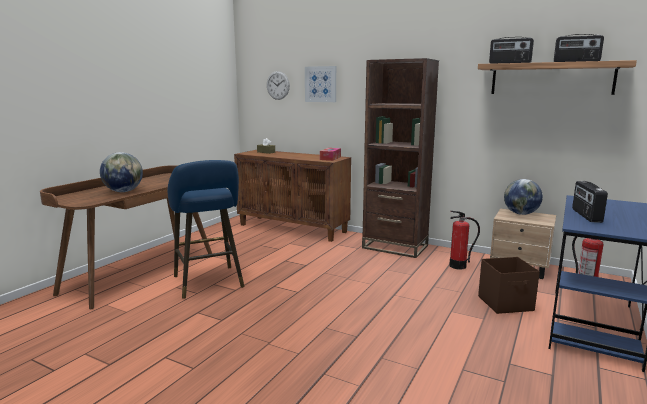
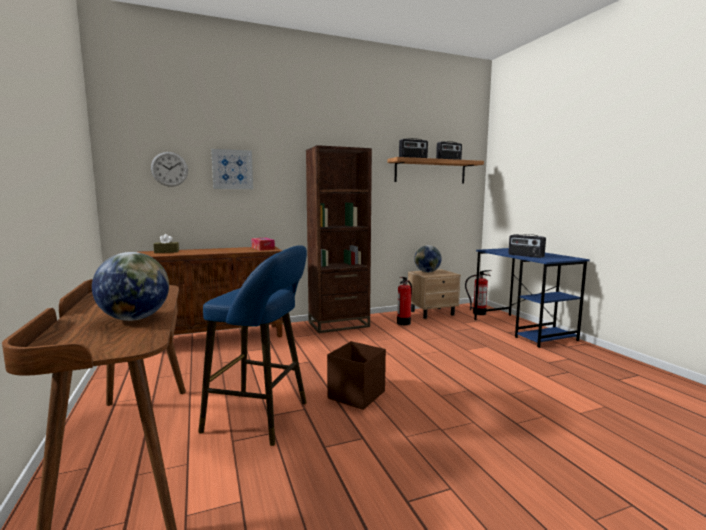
camera: 50 degrees left, 5 degrees down
brown storage box [478,257,540,314] -> brown storage box moved to [327,341,386,410]

